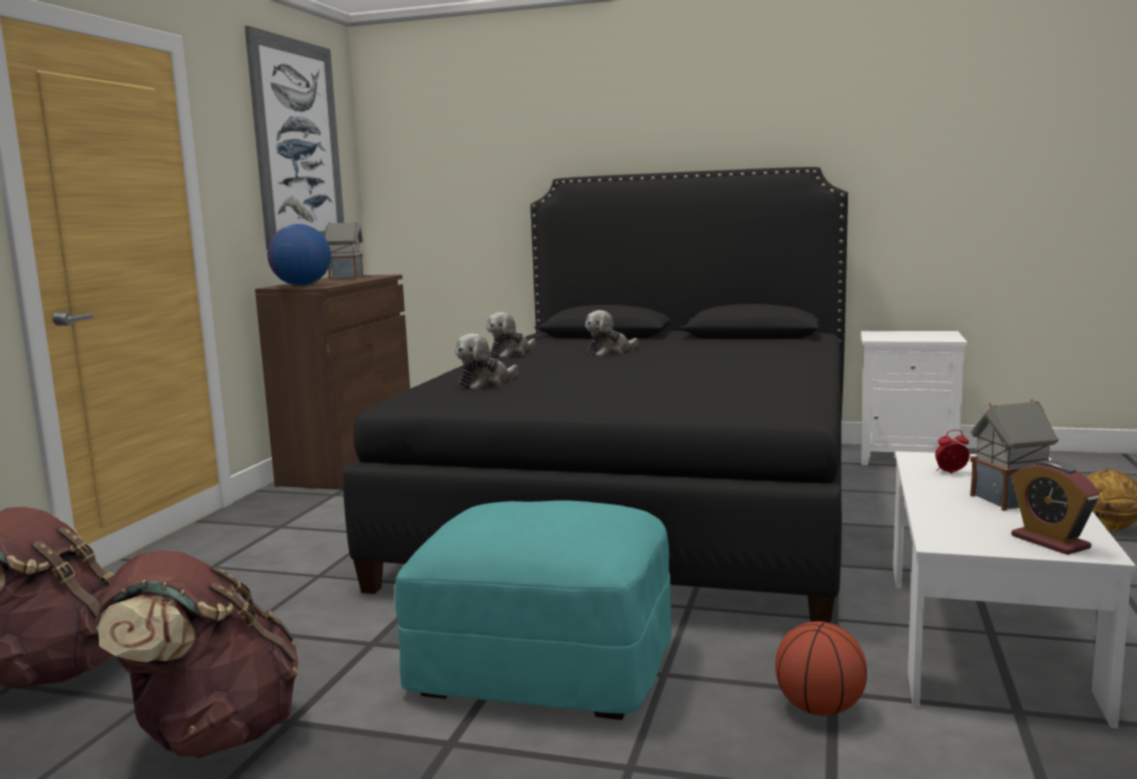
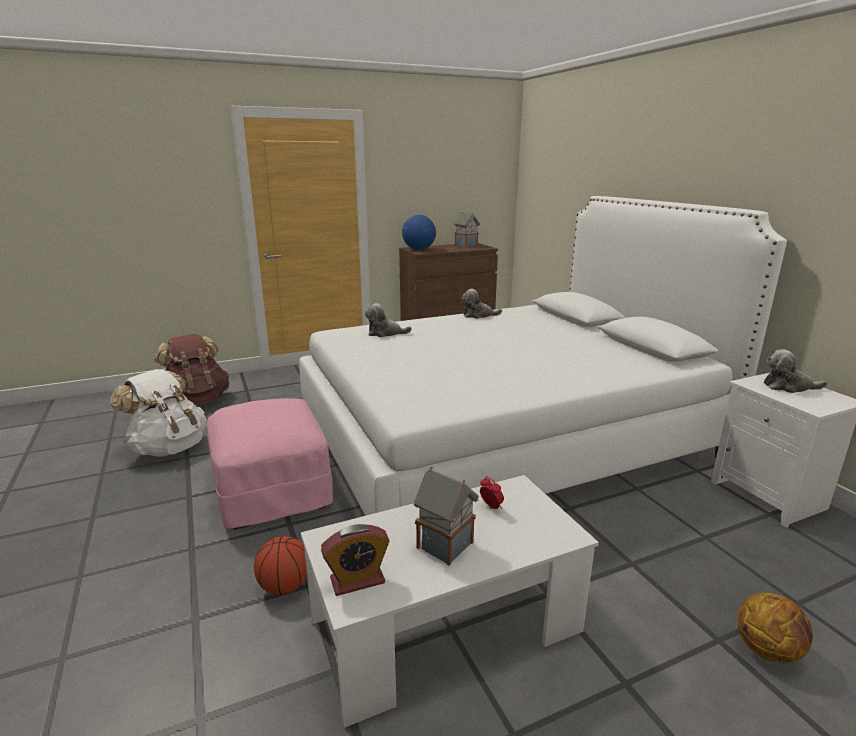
camera: 50 degrees right, 10 degrees up
brown backpack [95,550,298,758] -> white backpack [110,369,207,457]
picture [245,26,344,250] -> none
black bed [343,167,848,623] -> white bed [299,196,787,516]
turquoise ottoman [395,500,672,720] -> pink ottoman [207,398,333,530]
plush toy [585,310,638,356] -> plush toy moved to [764,349,828,393]
alarm clock [1011,460,1100,555] -> alarm clock turned 135 degrees counterclockwise [321,524,390,596]

